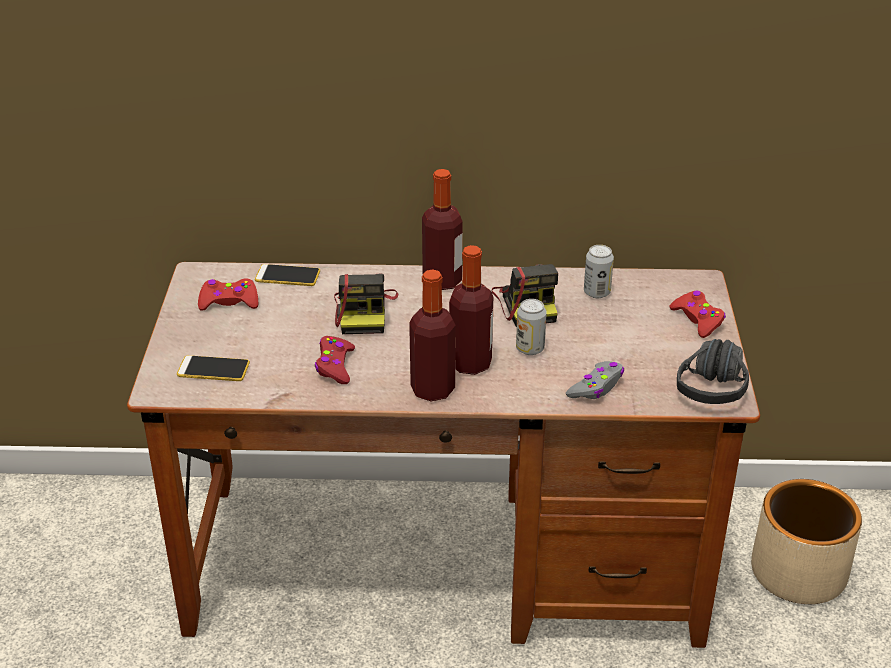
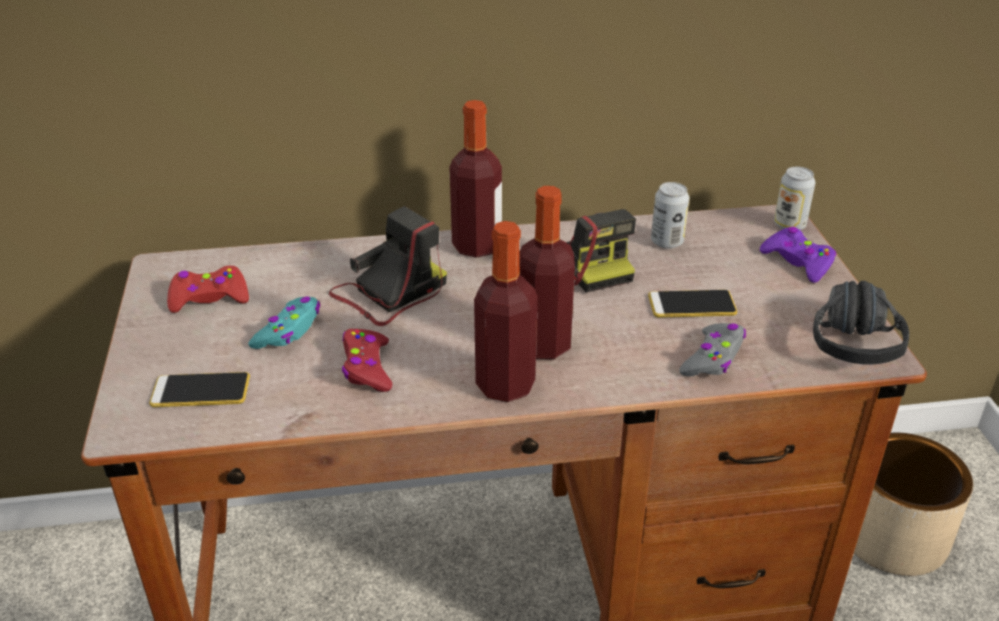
camera: 10 degrees left, 0 degrees up
phone [255,264,320,286] -> phone moved to [648,290,737,318]
camera [334,274,398,334] -> camera turned 120 degrees counterclockwise [329,206,447,326]
can [516,299,547,355] -> can moved to [774,166,815,230]
red game controller [670,291,726,338] -> purple game controller [760,227,836,283]
none -> turquoise game controller [248,297,320,349]

